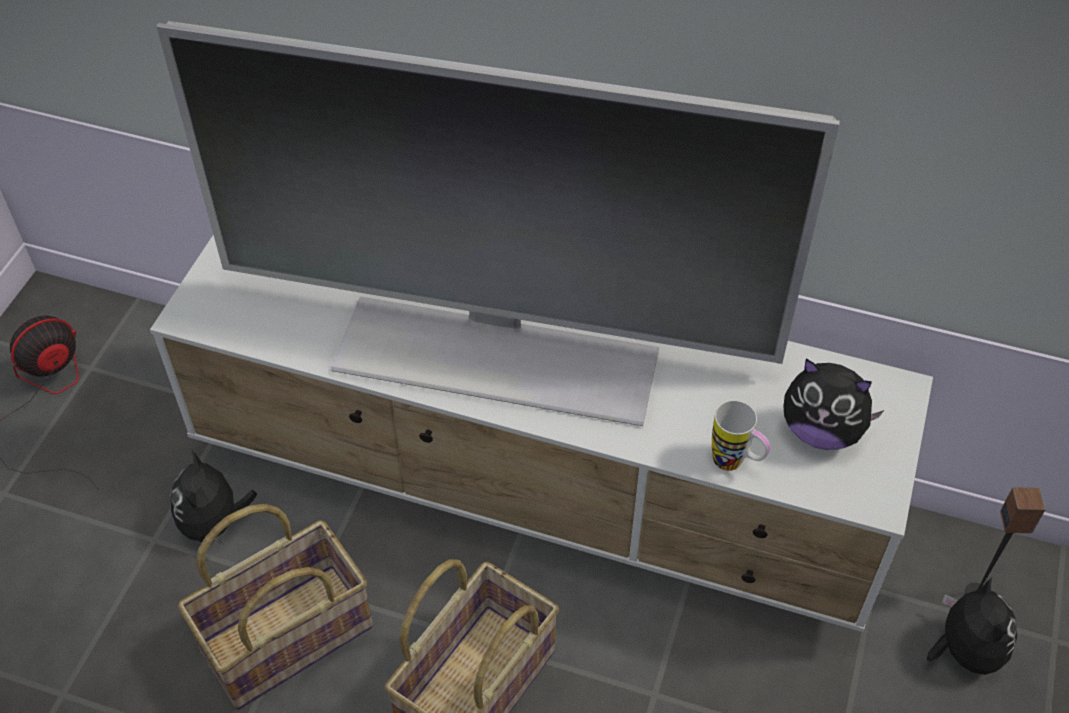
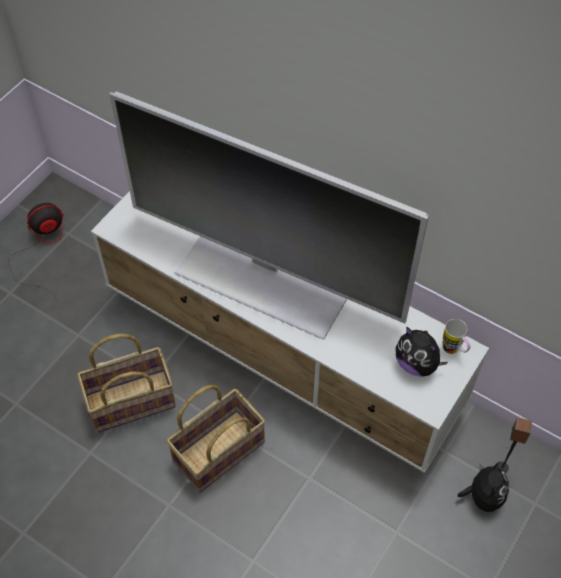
camera: 15 degrees right, 5 degrees up
plush toy [170,449,257,547] -> none
mug [712,400,770,471] -> mug moved to [443,319,470,354]

